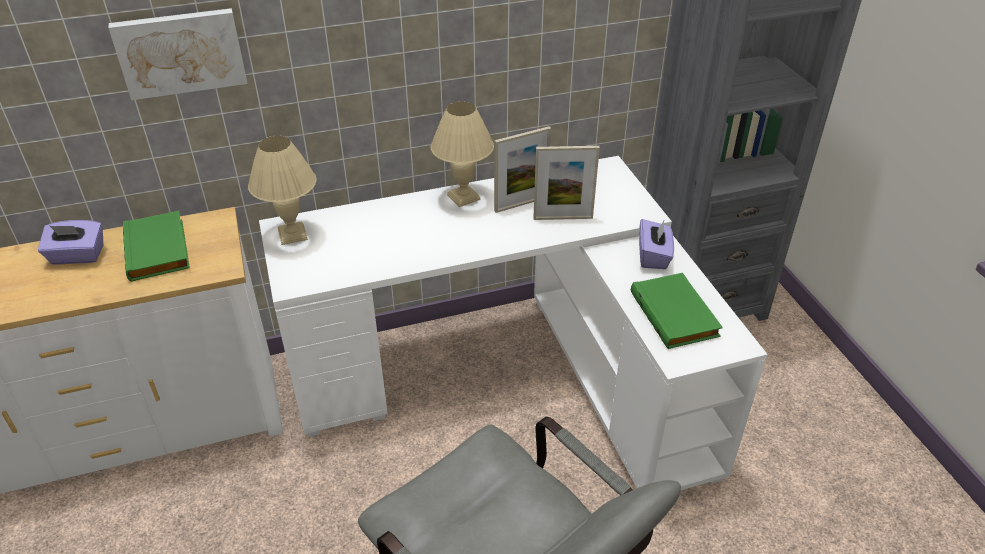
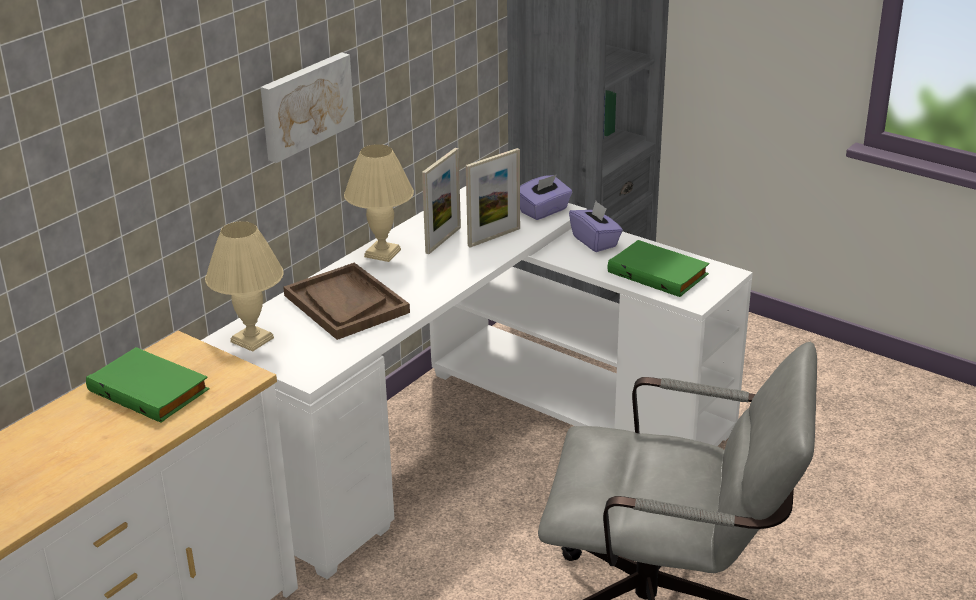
camera: 35 degrees left, 10 degrees down
purple tissue box [38,220,103,265] -> purple tissue box moved to [520,174,572,220]
picture [108,8,248,100] -> picture moved to [260,52,355,163]
none -> brown tray [283,263,410,340]

